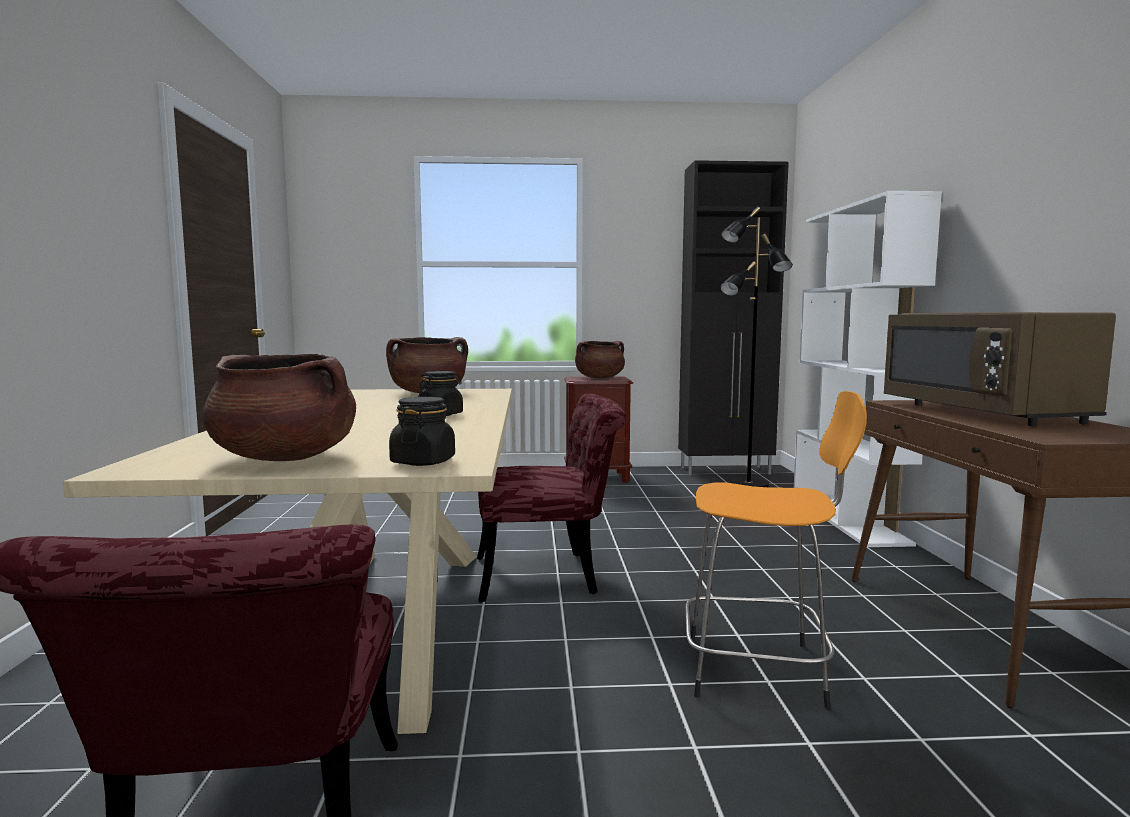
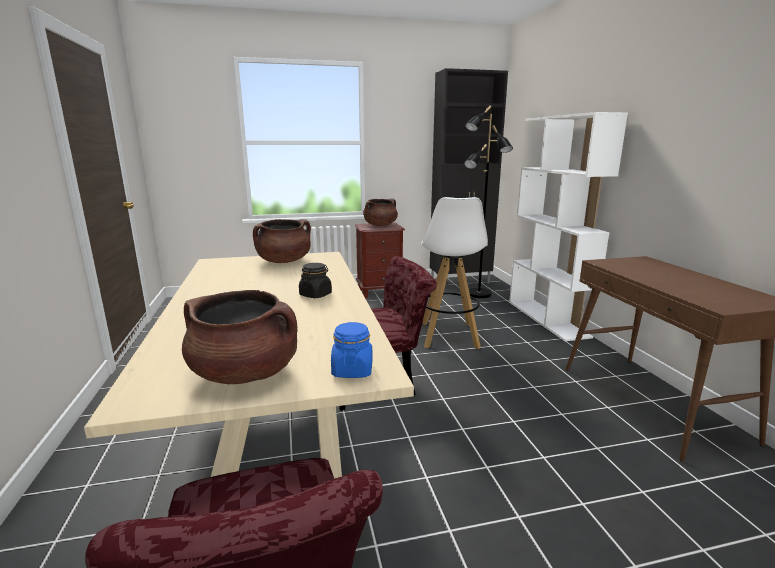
camera: 10 degrees left, 10 degrees up
black jar [389,397,455,466] -> blue jar [331,322,372,378]
orange stool [685,391,867,709] -> none
brown microwave [884,312,1116,426] -> none
none -> white stool [421,197,488,349]

